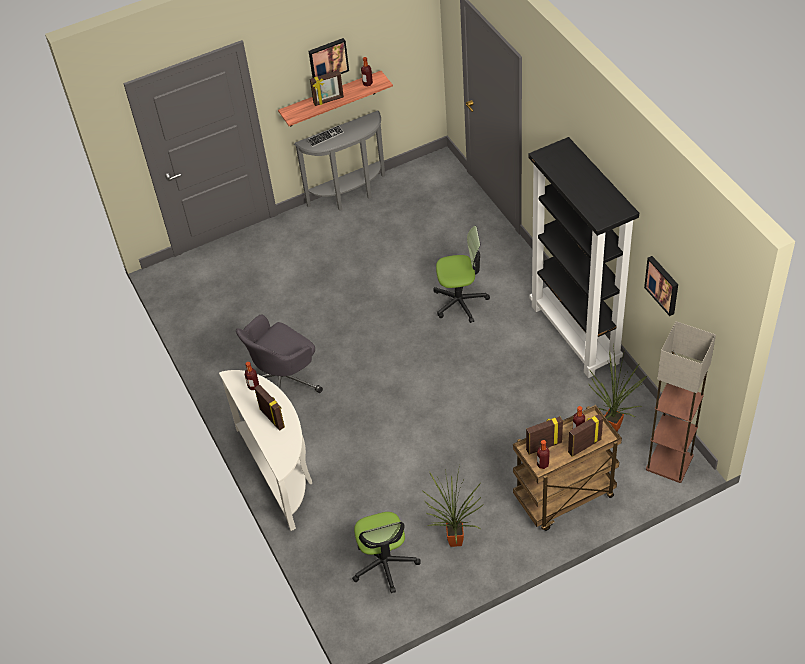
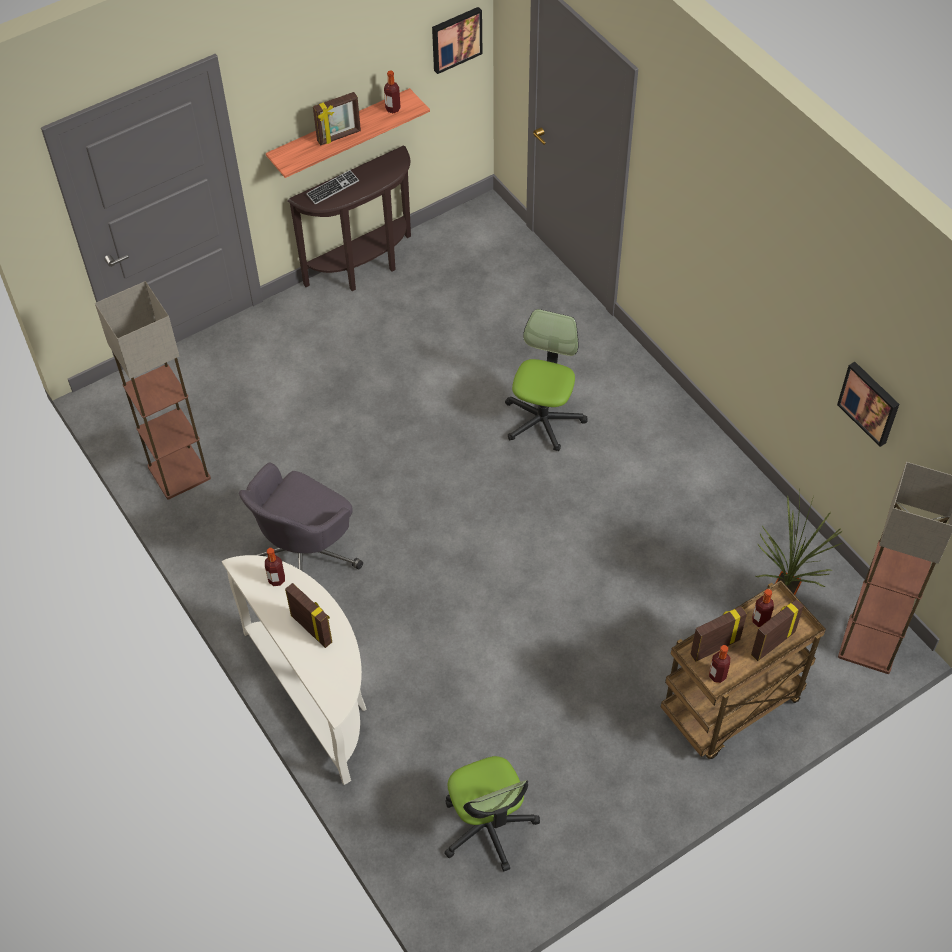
camera: 10 degrees left, 5 degrees up
grey console table [294,110,385,211] -> brown console table [288,146,411,291]
picture [309,38,349,78] -> picture moved to [432,7,482,74]
potted plant [423,465,484,547] -> none
office chair [433,226,490,323] -> office chair turned 60 degrees counterclockwise [505,309,588,451]
black bookcase [529,137,639,378] -> none
none -> floor lamp [95,281,211,500]

